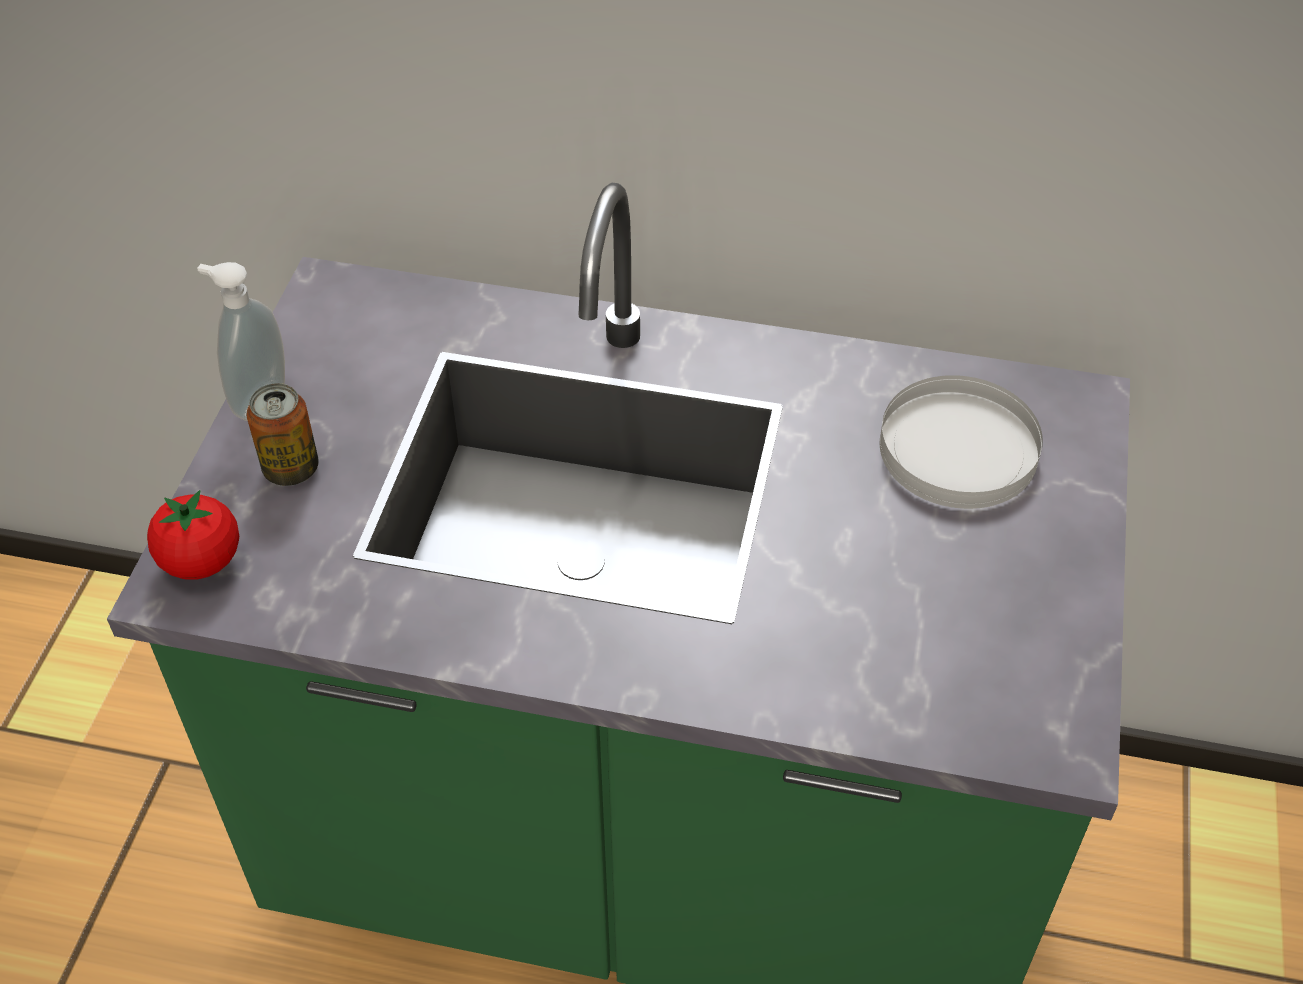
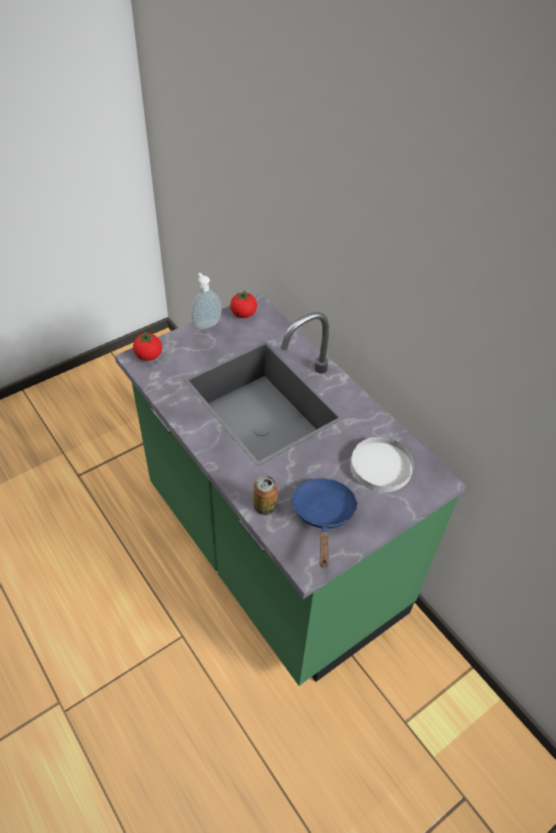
camera: 40 degrees right, 0 degrees up
can [247,383,319,486] -> can moved to [254,476,278,515]
none -> tomato [230,290,257,318]
none -> blue frying pan [291,478,358,568]

